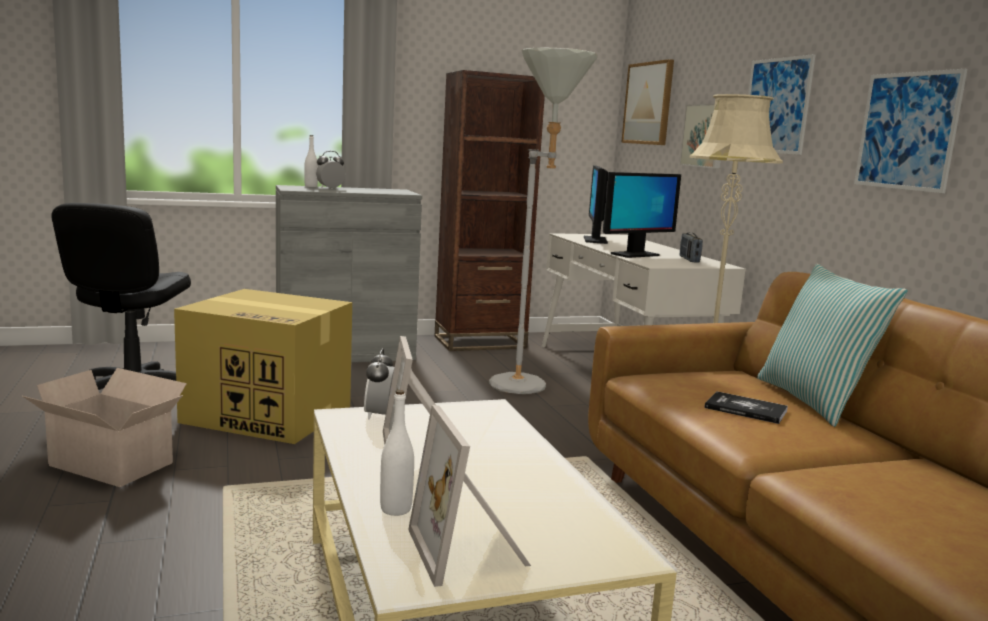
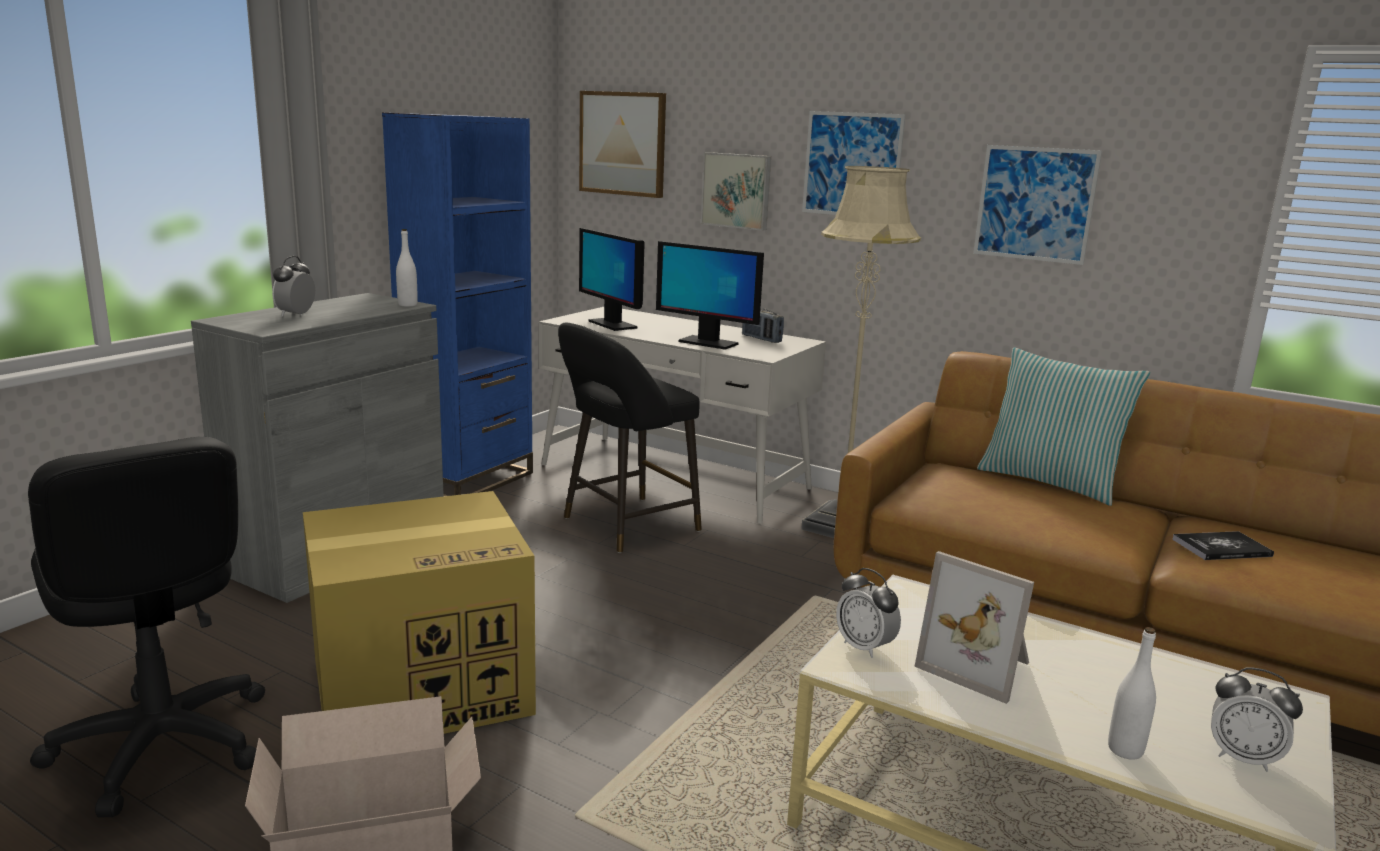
camera: 40 degrees left, 5 degrees up
white bottle [304,135,318,187] -> white bottle moved to [396,229,417,307]
picture frame [408,405,531,587] -> alarm clock [1211,667,1303,772]
brown bookcase [435,70,545,351] -> blue bookcase [382,113,533,496]
grey floor lamp [489,47,598,394] -> black stool [558,322,702,553]
monitor [603,172,681,258] -> monitor turned 105 degrees clockwise [656,241,764,350]
book [704,391,788,424] -> book moved to [1172,531,1274,560]

